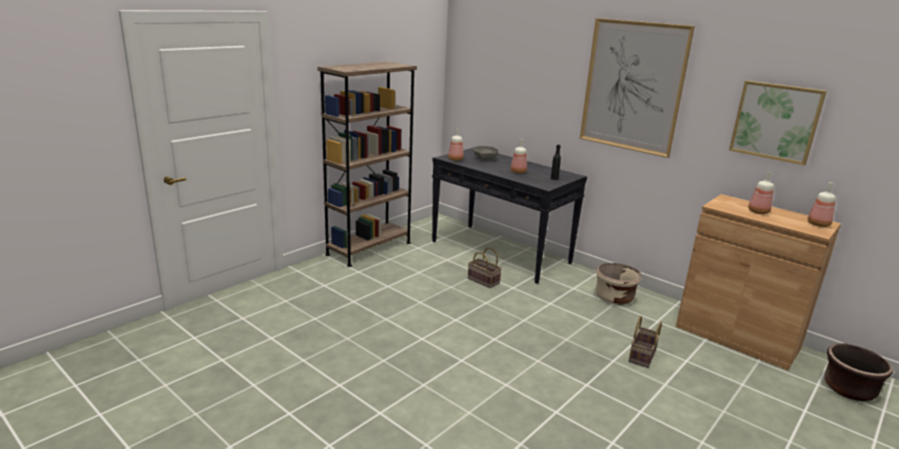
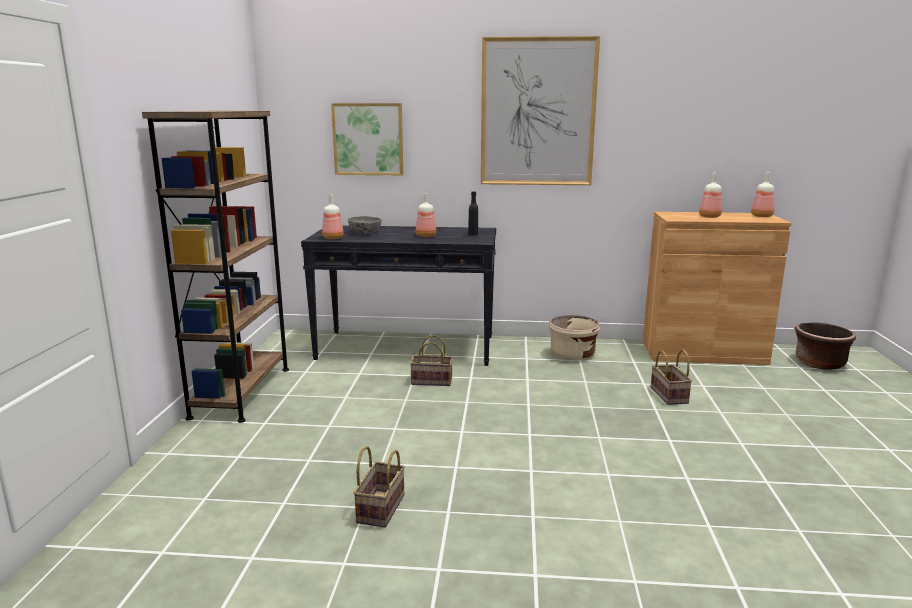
camera: 35 degrees left, 5 degrees down
picture [729,81,827,165] -> picture moved to [331,103,403,175]
none -> basket [353,446,405,528]

